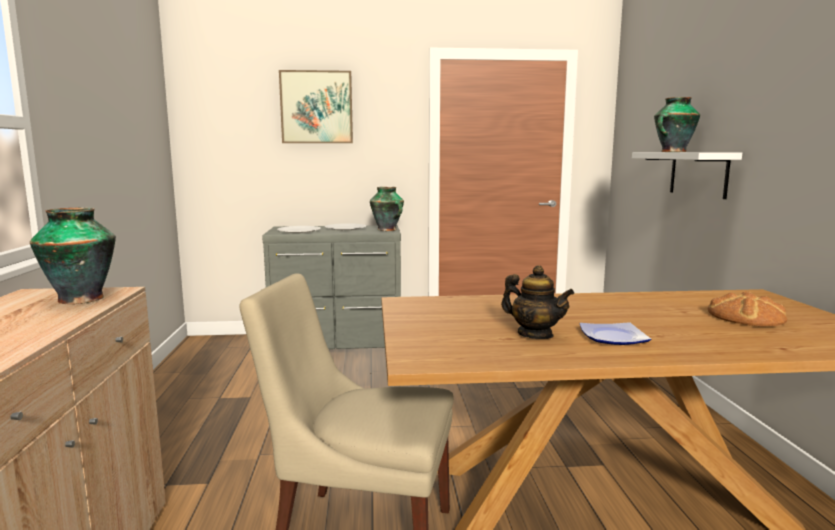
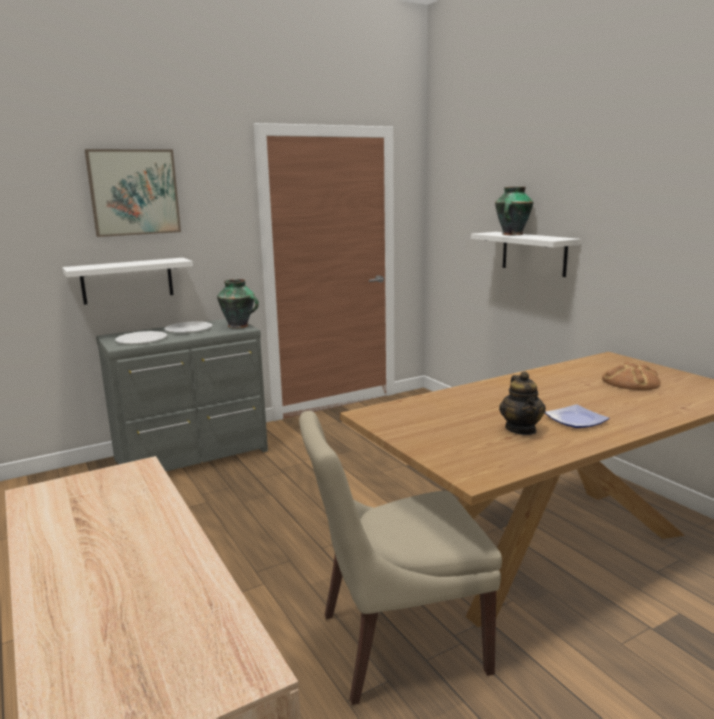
camera: 25 degrees left, 5 degrees up
vase [30,207,116,304] -> none
teapot [501,265,574,339] -> teapot turned 75 degrees clockwise [499,371,546,435]
none -> white shelf [62,258,193,305]

